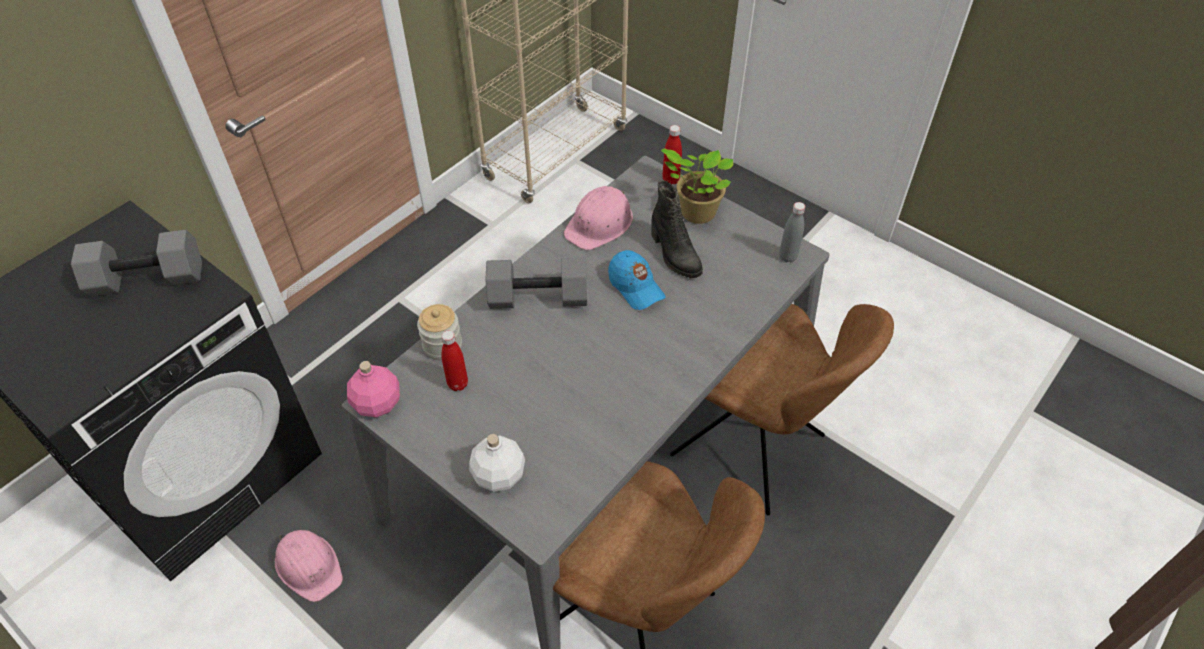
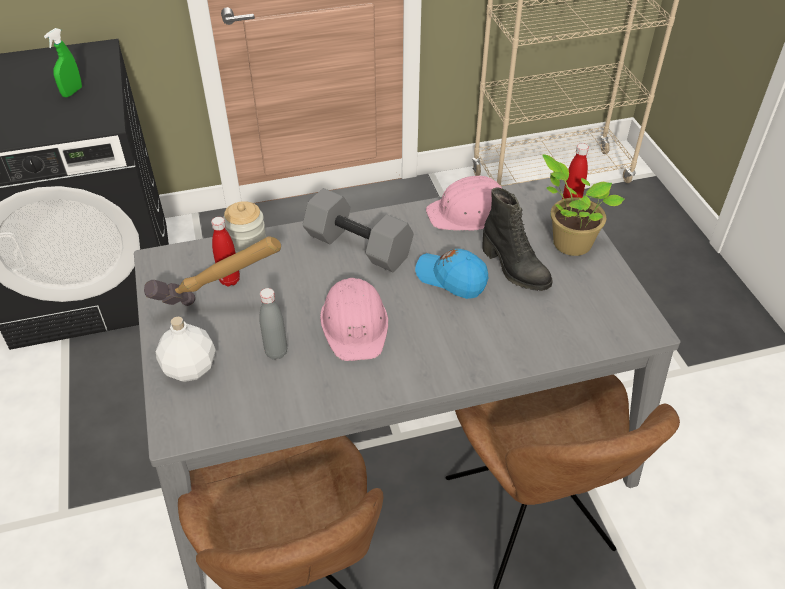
camera: 35 degrees right, 5 degrees down
grey dumbbell [71,229,202,296] -> green spray bottle [44,28,82,97]
pink hard hat [274,530,343,602] -> pink hard hat moved to [320,278,388,361]
pink bottle [347,361,400,417] -> none
blue cap [608,250,666,310] -> blue cap turned 120 degrees clockwise [415,249,488,299]
black boot [651,180,703,278] -> black boot turned 45 degrees counterclockwise [482,187,553,291]
grey bottle [779,202,805,263] -> grey bottle moved to [259,288,287,360]
none -> hammer [144,236,281,306]

